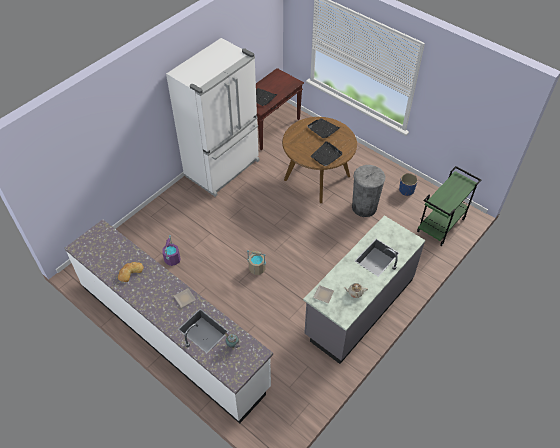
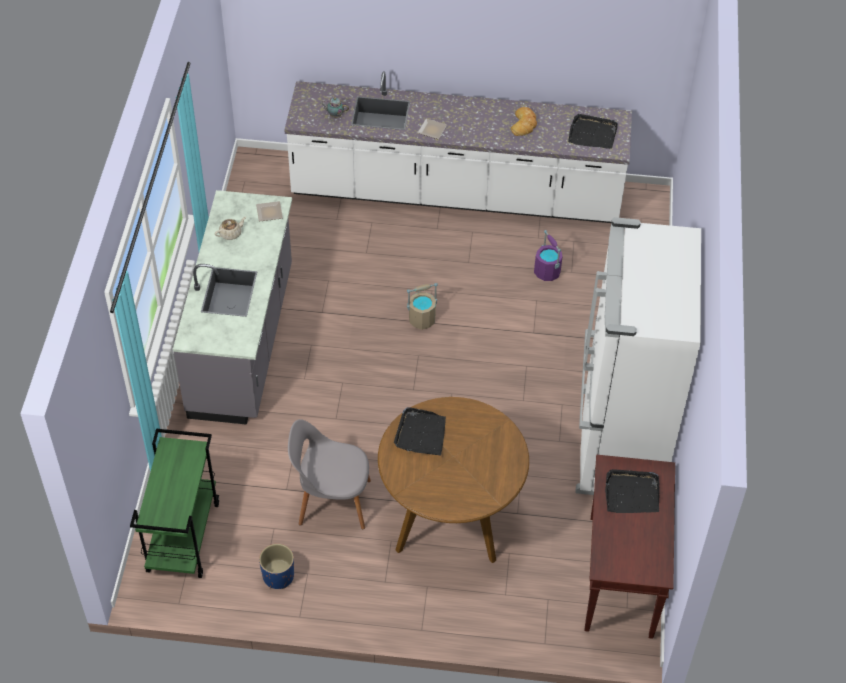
camera: 145 degrees right, 0 degrees up
black tray [308,118,340,138] -> black tray moved to [568,114,618,149]
grey trash can [352,165,385,217] -> grey chair [288,419,371,529]

